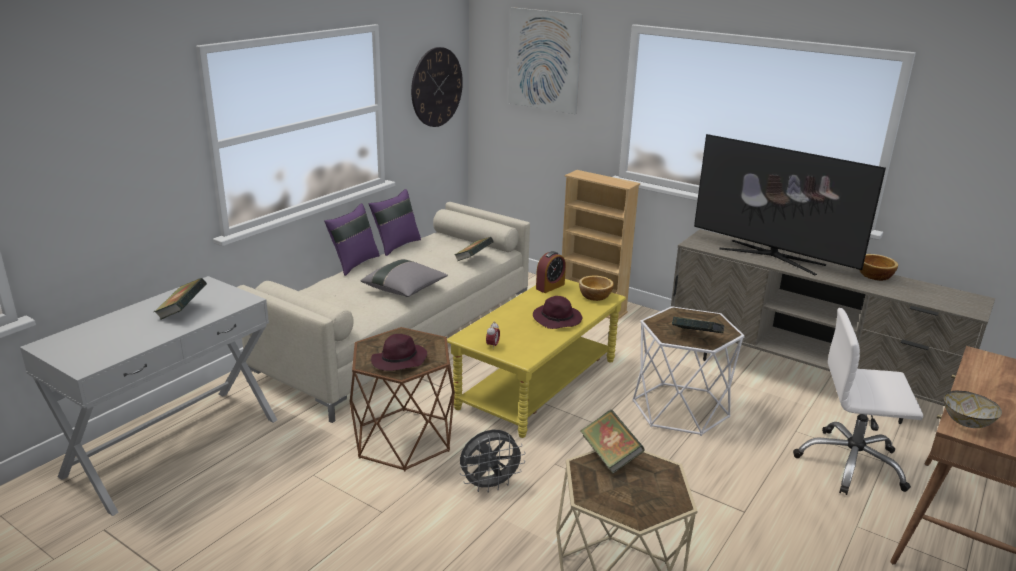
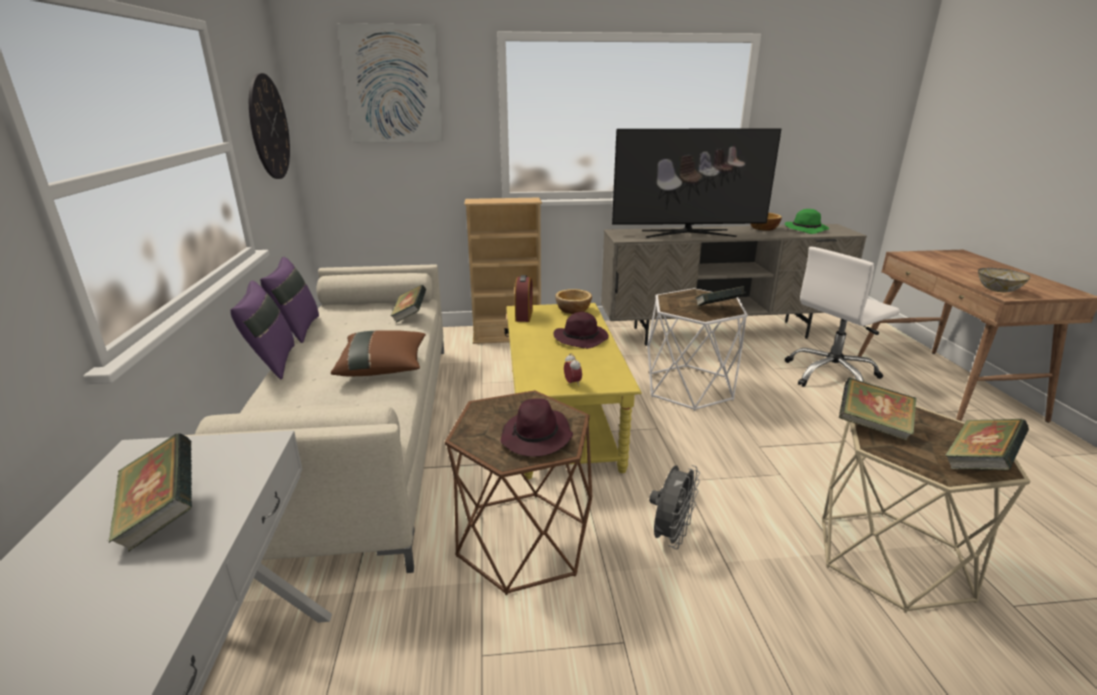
camera: 40 degrees left, 0 degrees up
grey pillow [361,259,448,297] -> brown pillow [331,330,426,376]
none -> green hat [785,209,829,234]
none -> book [945,419,1029,470]

